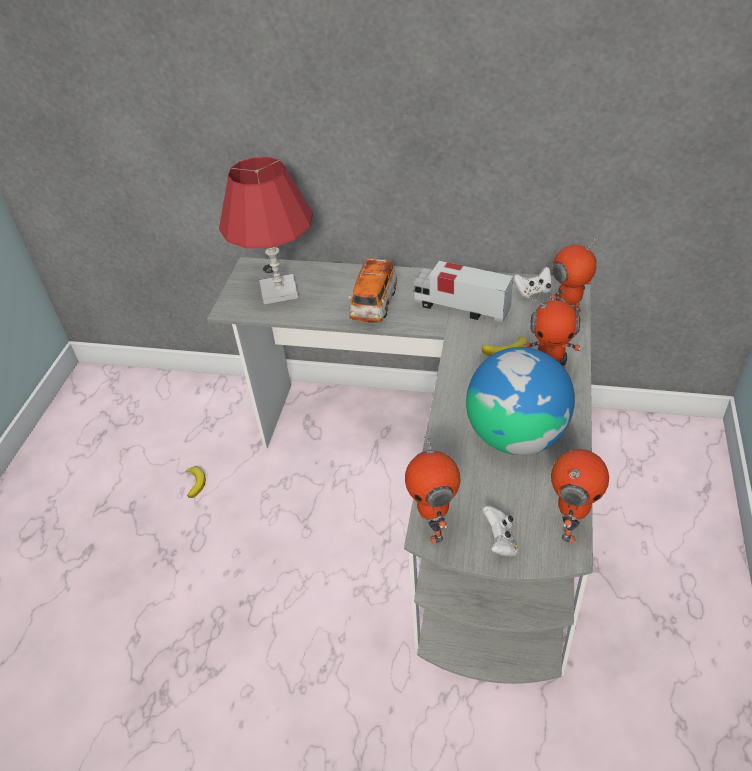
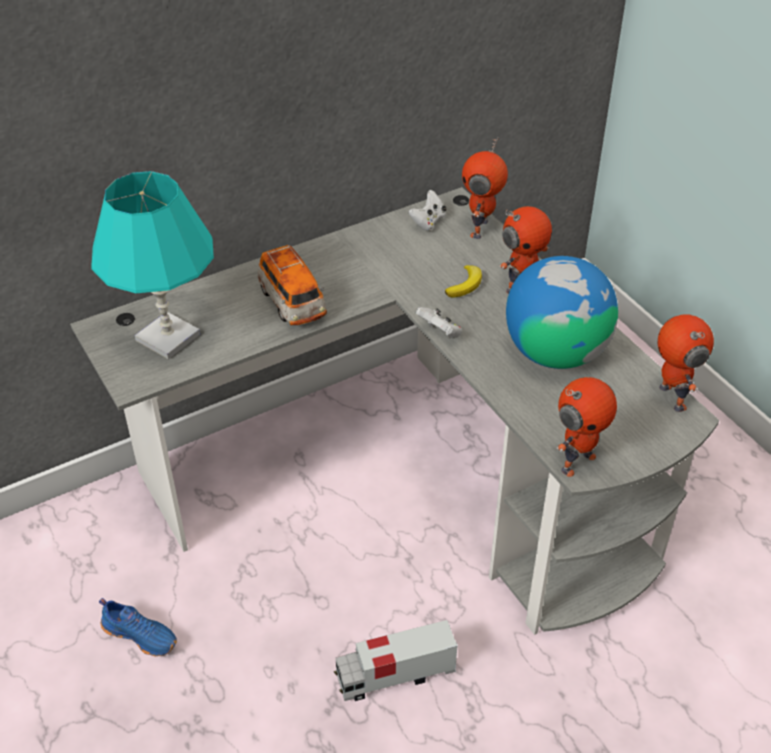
camera: 45 degrees left, 0 degrees up
banana [186,466,206,498] -> blue shoe [99,598,177,656]
red table lamp [219,156,313,304] -> turquoise table lamp [91,171,214,359]
toy robot [405,433,460,544] -> toy robot turned 75 degrees counterclockwise [556,377,617,477]
toy truck [413,261,513,323] -> toy truck moved to [334,620,458,701]
white game controller [483,505,519,556] -> white game controller moved to [416,307,462,338]

